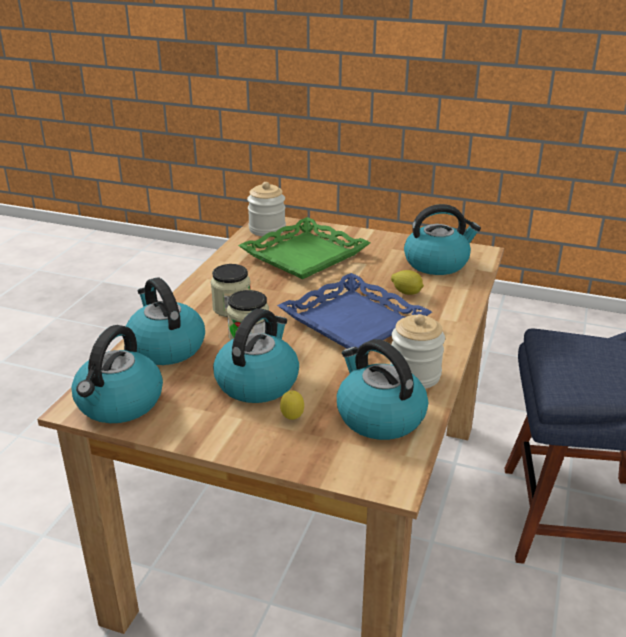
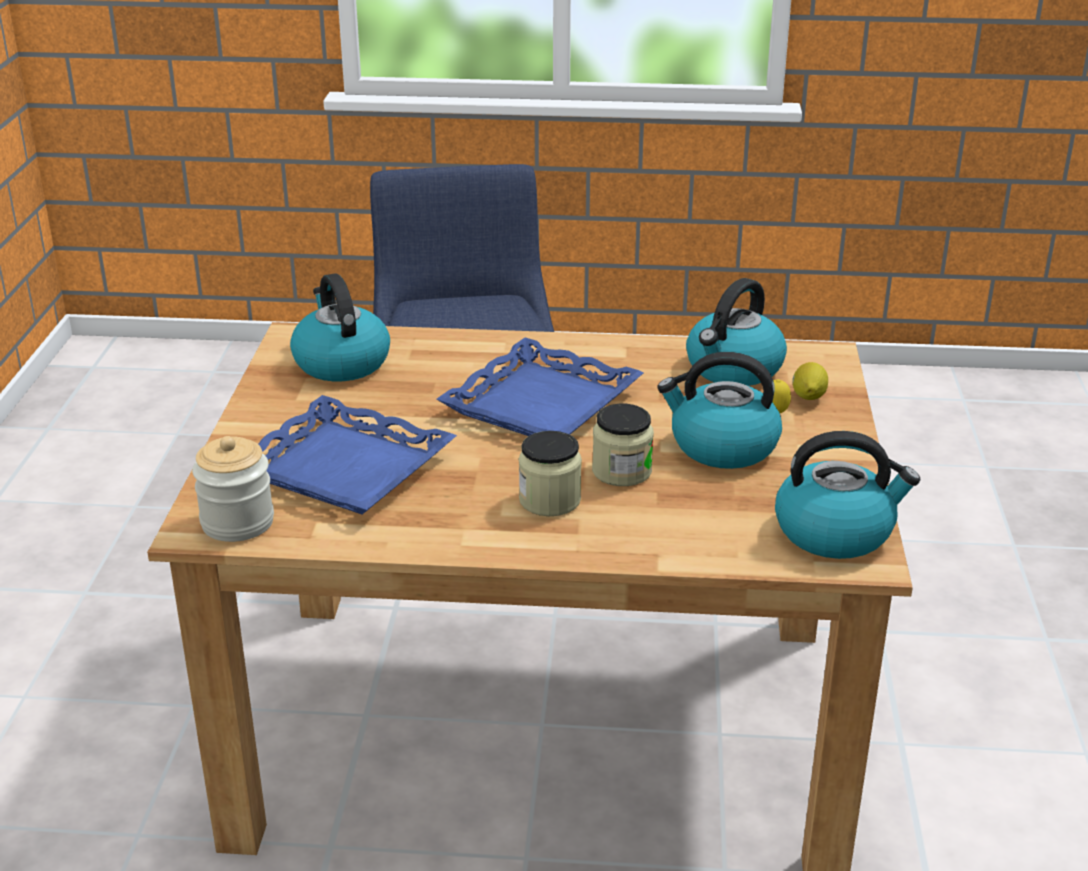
camera: 105 degrees left, 0 degrees up
kettle [126,278,205,365] -> none
green tray [238,217,371,279] -> blue tray [258,395,457,514]
jar [390,314,445,389] -> none
lemon [391,270,424,295] -> lemon moved to [793,362,828,400]

